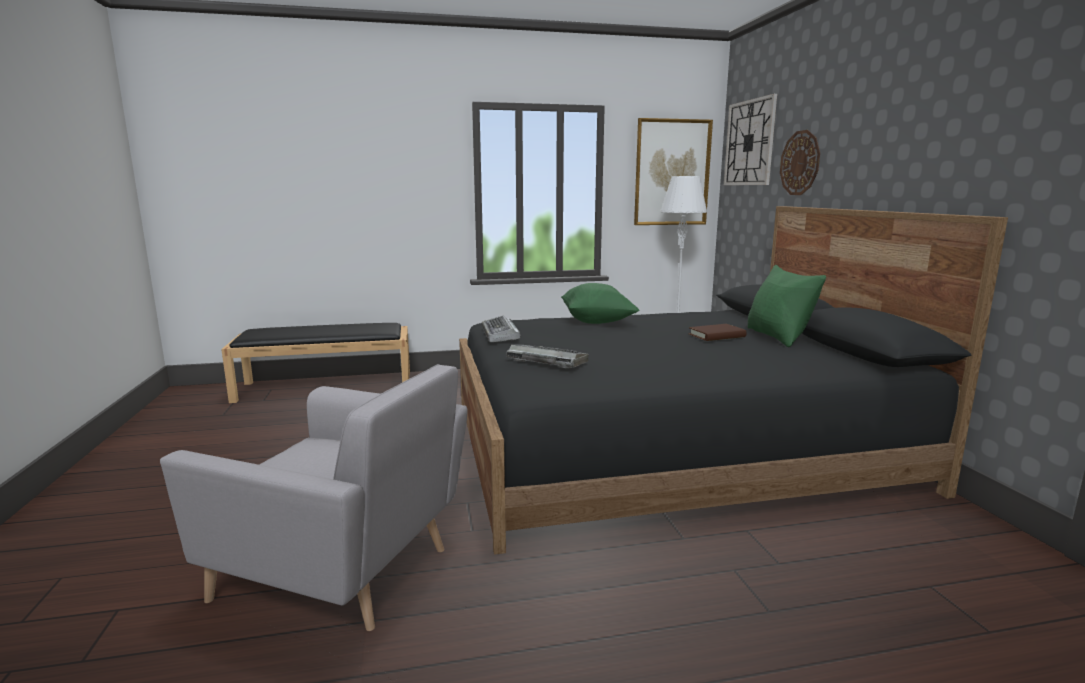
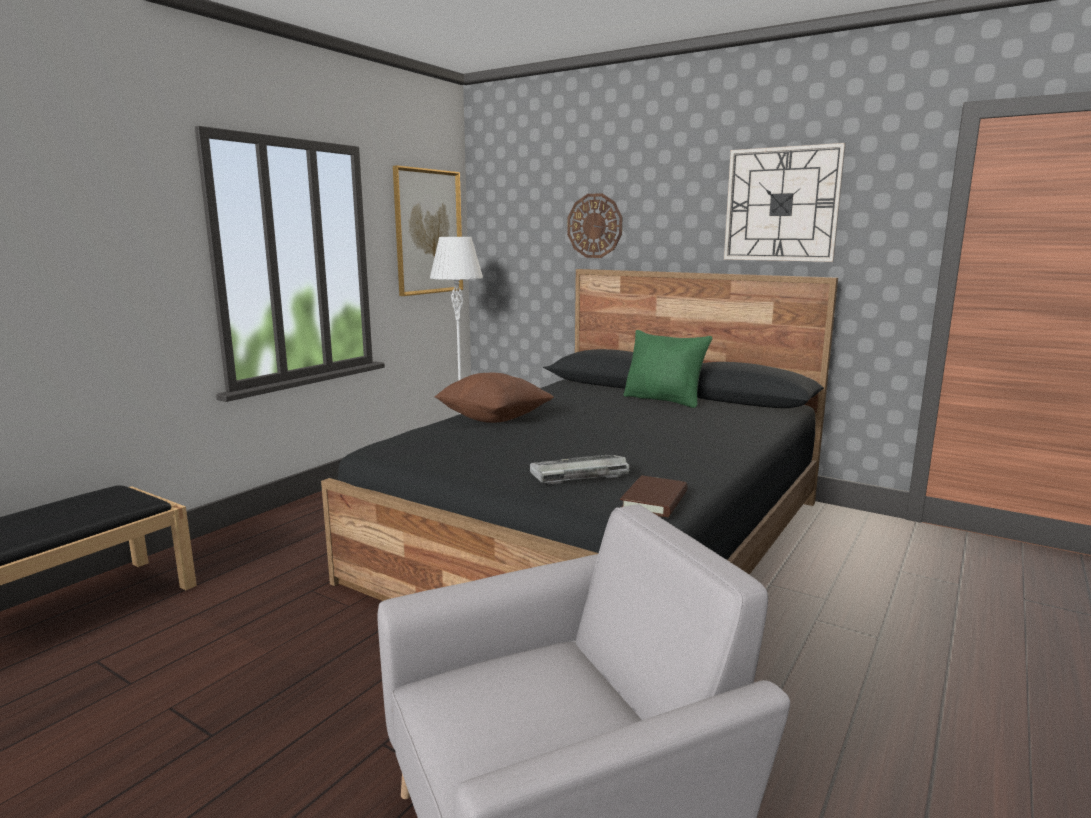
camera: 45 degrees left, 0 degrees up
keyboard [482,315,521,343] -> none
green pillow [561,283,640,324] -> brown pillow [434,373,554,423]
brown book [689,324,747,341] -> brown book moved to [620,475,688,517]
wall clock [724,94,777,185] -> wall clock moved to [724,143,846,262]

